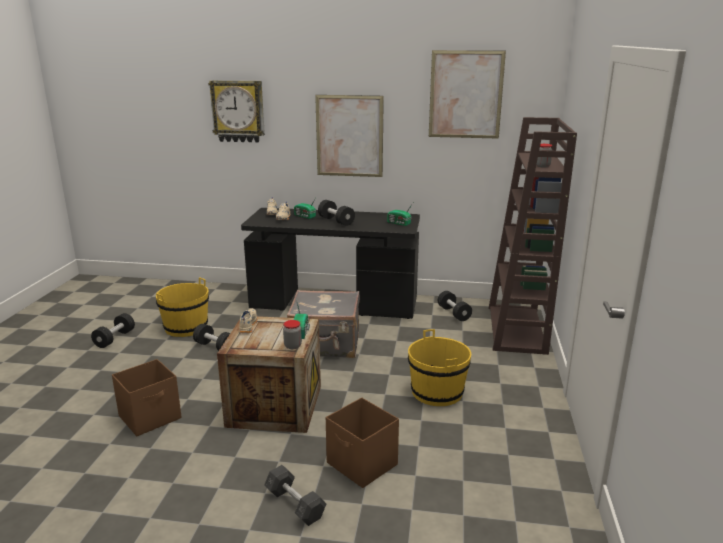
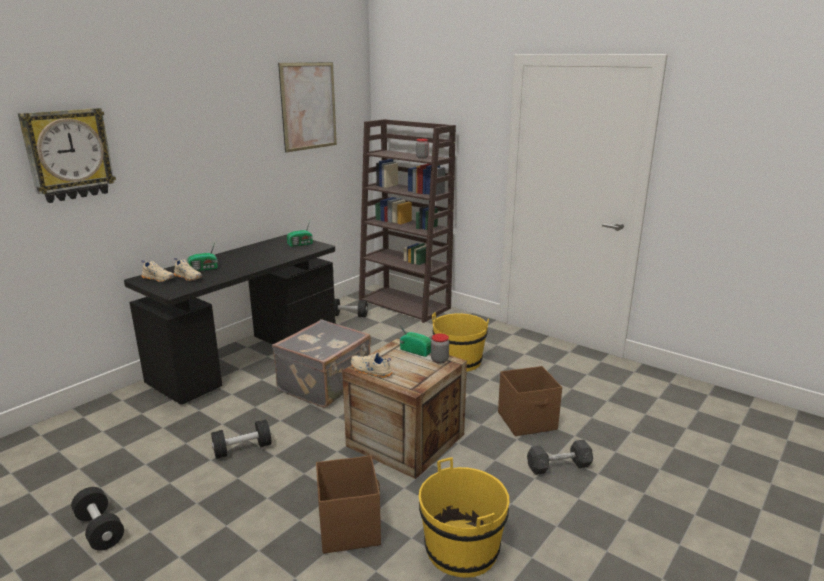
camera: 60 degrees left, 0 degrees up
yellow bucket [156,277,209,337] -> yellow bucket moved to [419,457,509,578]
picture [315,95,384,177] -> none
black dumbbell [318,200,355,226] -> none

